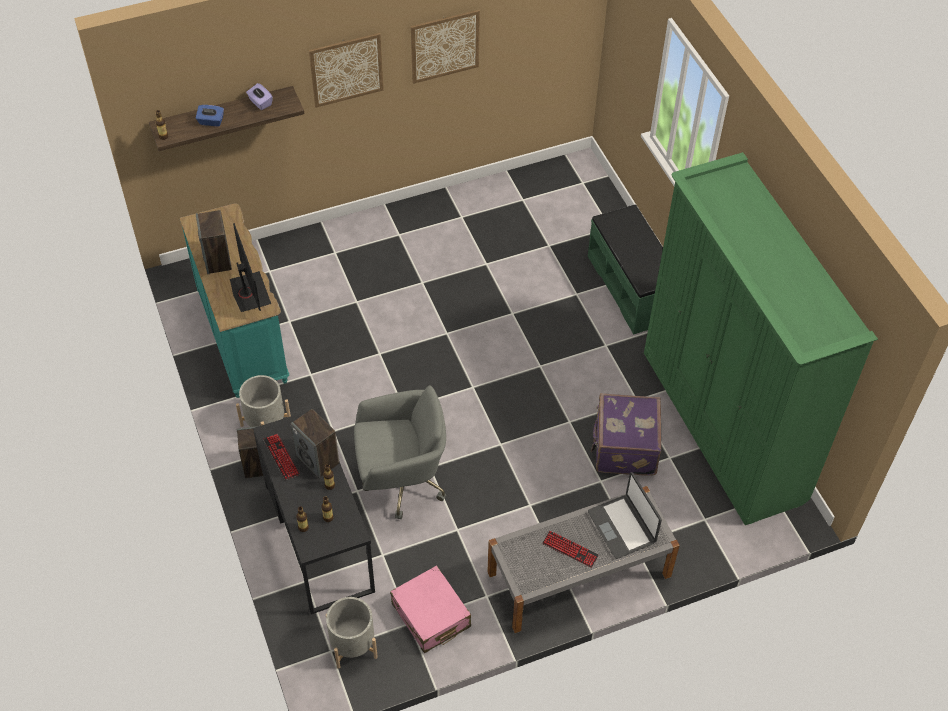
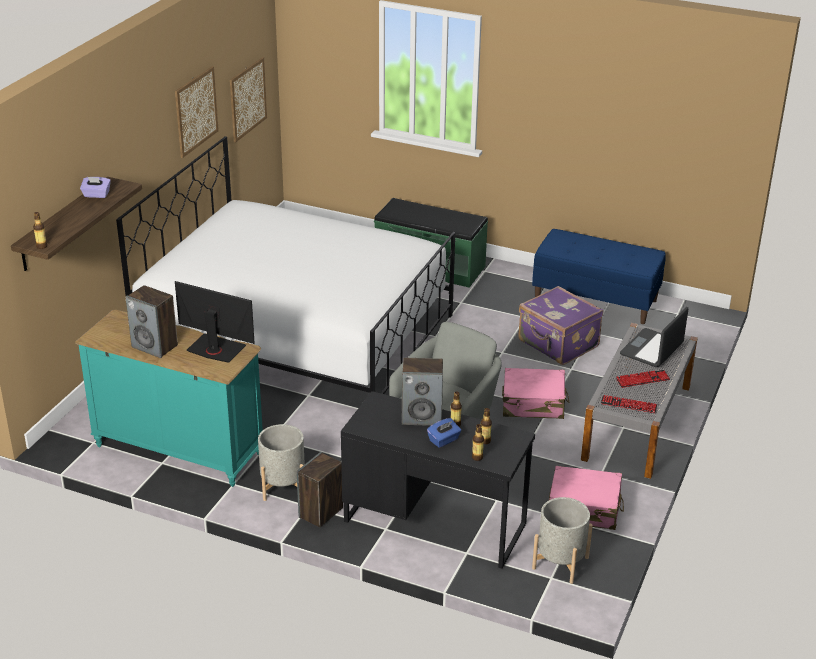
camera: 45 degrees left, 20 degrees down
blue tissue box [196,105,224,126] -> blue tissue box moved to [427,418,461,448]
keyboard [263,434,300,480] -> keyboard moved to [601,395,657,413]
picture [309,33,384,108] -> picture moved to [230,57,267,143]
laptop [588,472,662,559] -> laptop turned 105 degrees clockwise [620,307,688,367]
green wardrobe [644,152,878,525] -> blue bench [532,229,666,324]
none -> white bed [116,136,455,394]
none -> pink suitcase [502,368,569,419]

